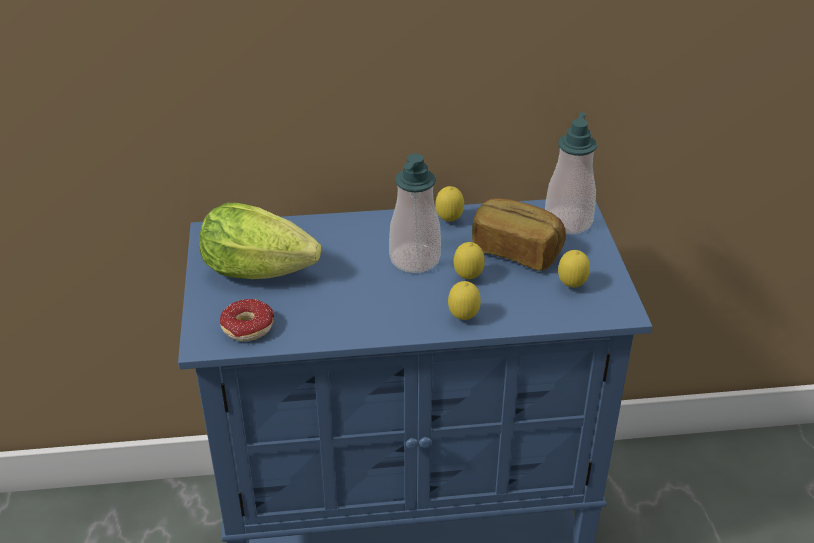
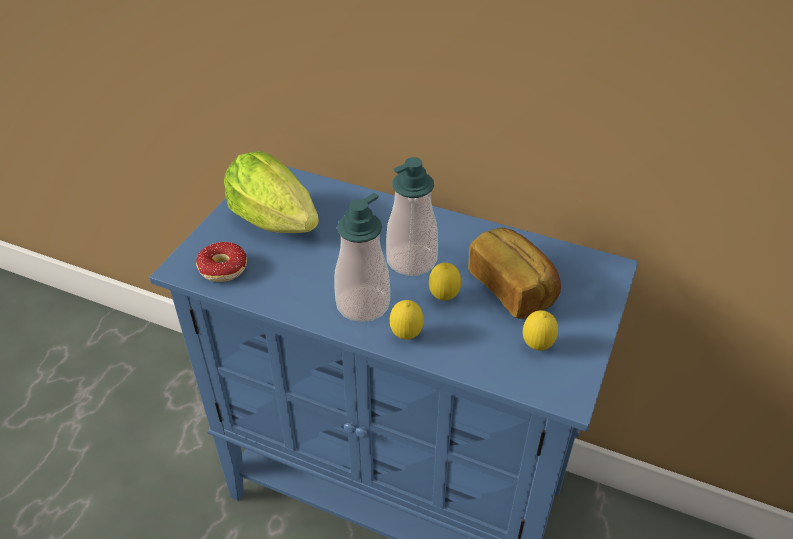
camera: 30 degrees right, 5 degrees up
lemon [435,186,464,222] -> none
soap dispenser [545,113,597,234] -> soap dispenser moved to [334,193,390,322]

